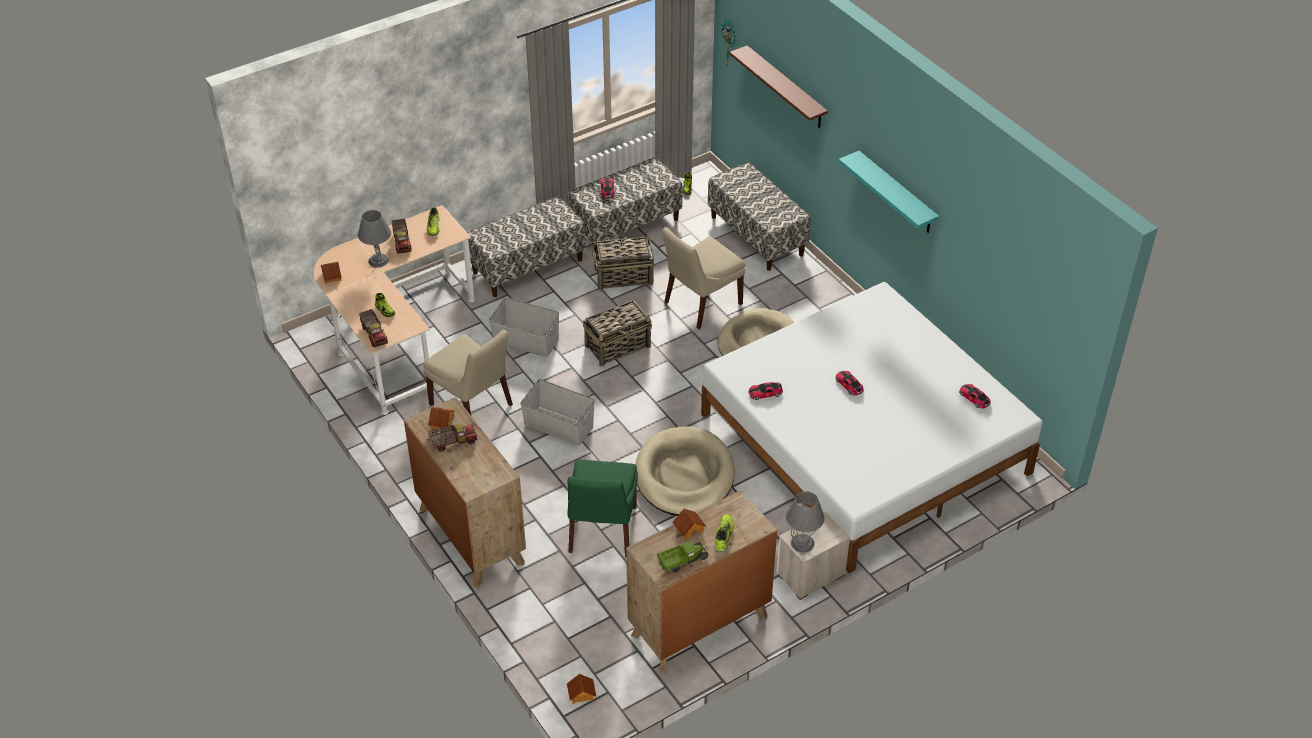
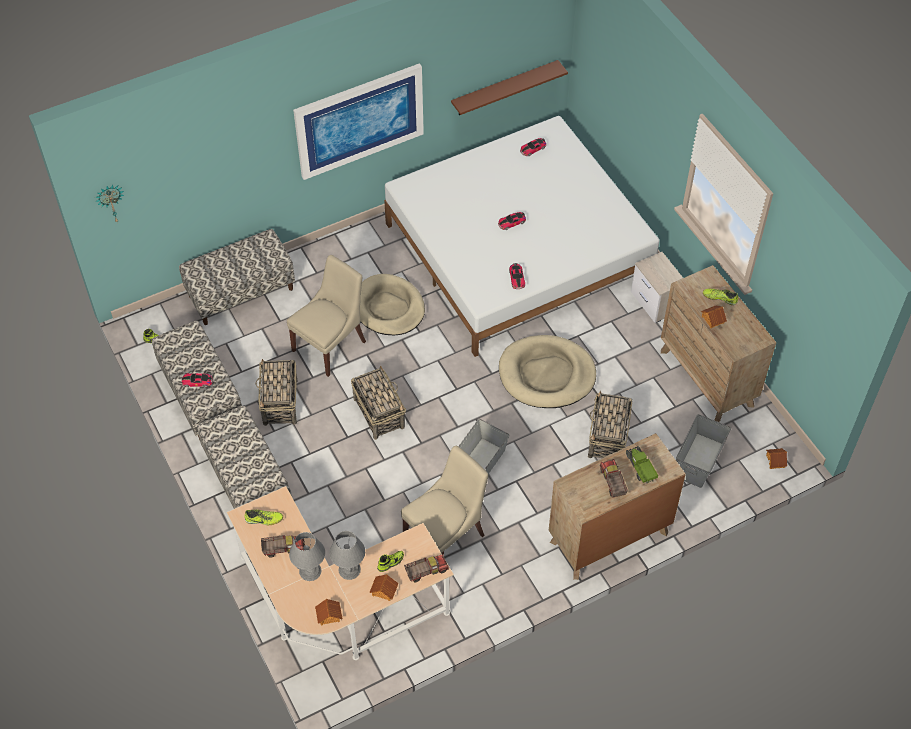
camera: 85 degrees left, 10 degrees up
toy house [428,407,455,430] -> toy house moved to [369,574,399,601]
grey storage box [489,297,559,357] -> grey storage box moved to [676,414,731,488]
green chair [567,460,638,557] -> basket [588,391,632,458]
toy truck [657,540,709,573] -> toy truck moved to [626,446,658,484]
beige chair [662,227,745,330] -> beige chair turned 105 degrees counterclockwise [287,255,366,377]
brown shelf [729,45,828,128] -> brown shelf moved to [451,60,568,115]
grey table lamp [786,491,825,553] -> grey table lamp moved to [329,531,365,580]
turquoise shelf [838,151,939,233] -> picture [293,63,424,180]

